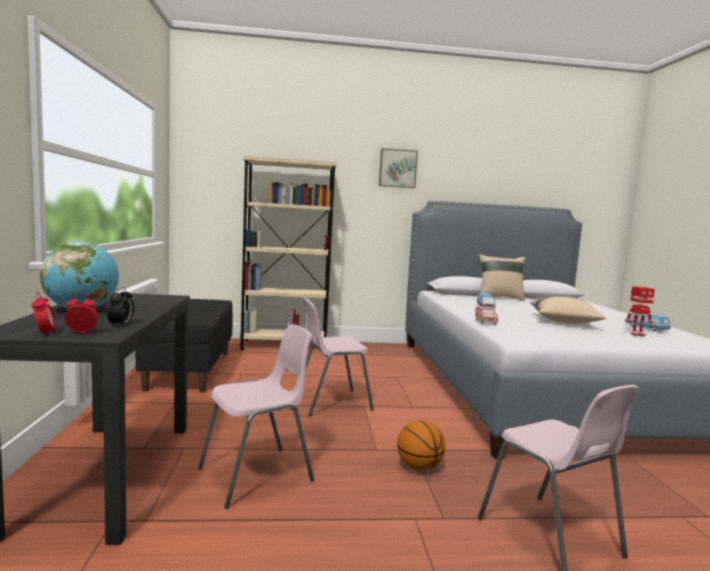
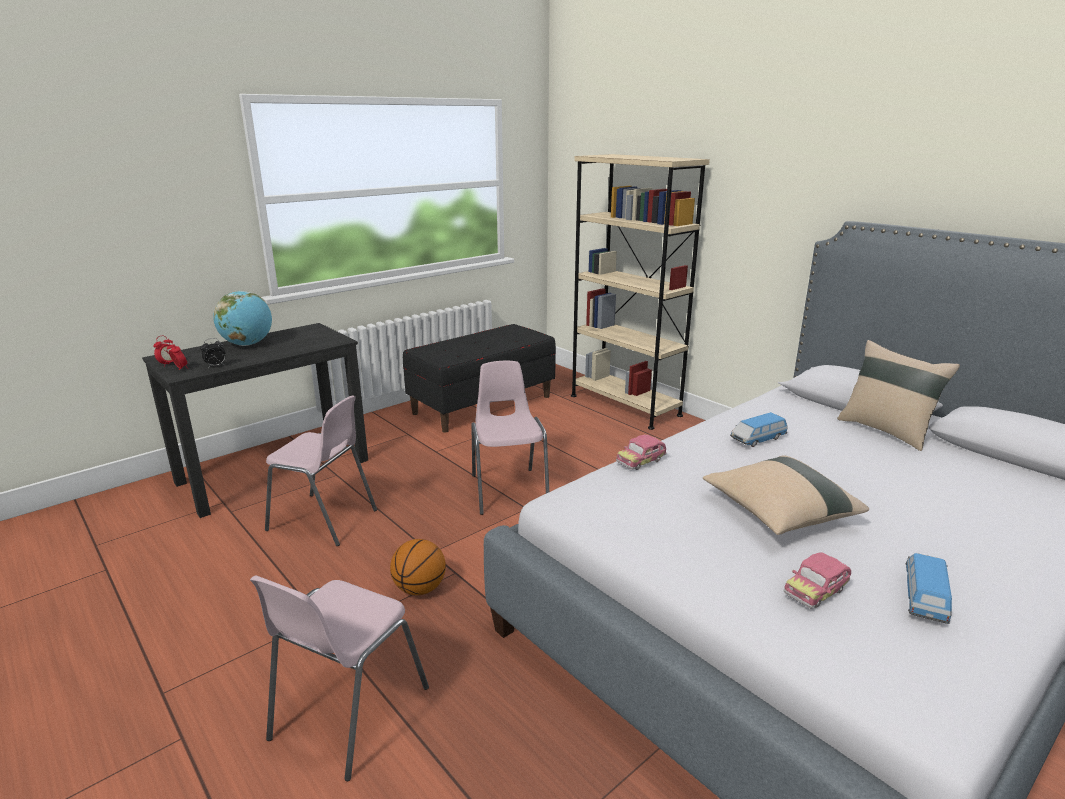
camera: 55 degrees right, 15 degrees up
pink chair [303,298,374,416] -> pink chair turned 45 degrees clockwise [471,361,549,515]
picture [379,148,418,188] -> none
toy robot [626,286,655,336] -> toy car [783,552,851,609]

